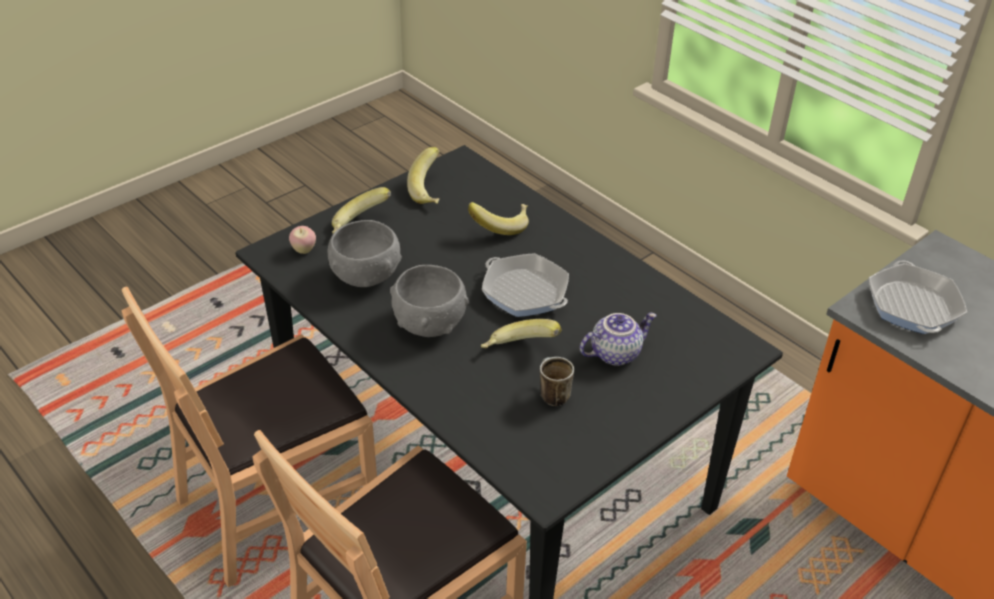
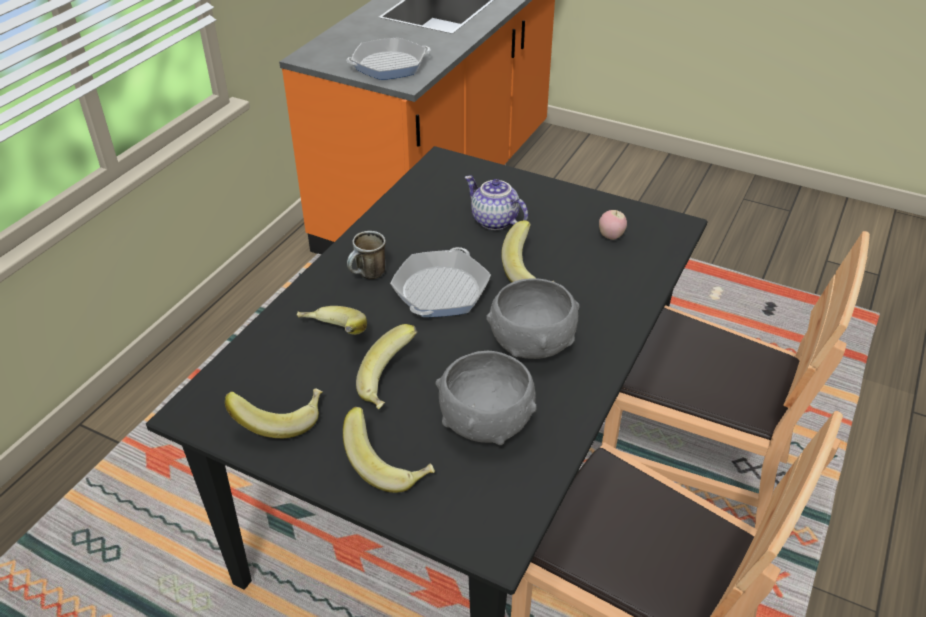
camera: 110 degrees left, 0 degrees up
apple [289,226,316,254] -> apple moved to [599,210,627,240]
mug [540,357,574,406] -> mug moved to [347,231,386,279]
none -> banana [356,324,417,409]

